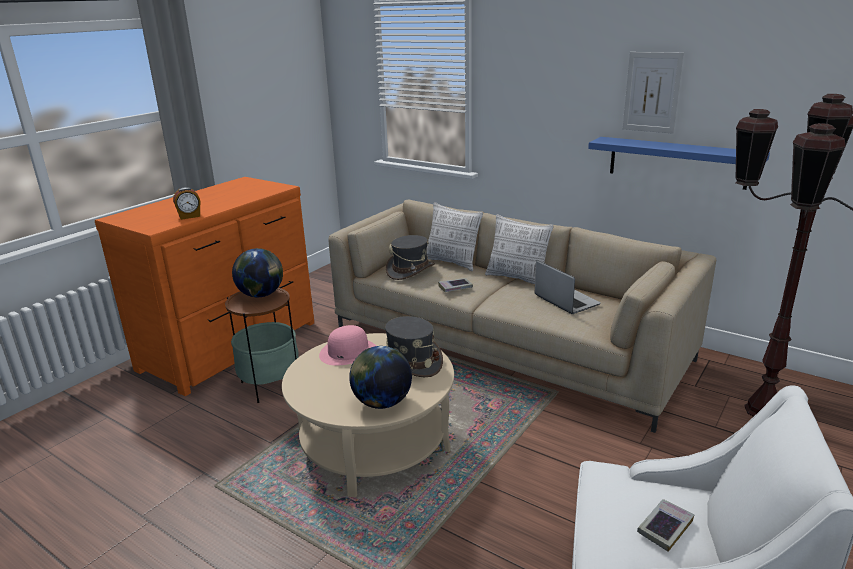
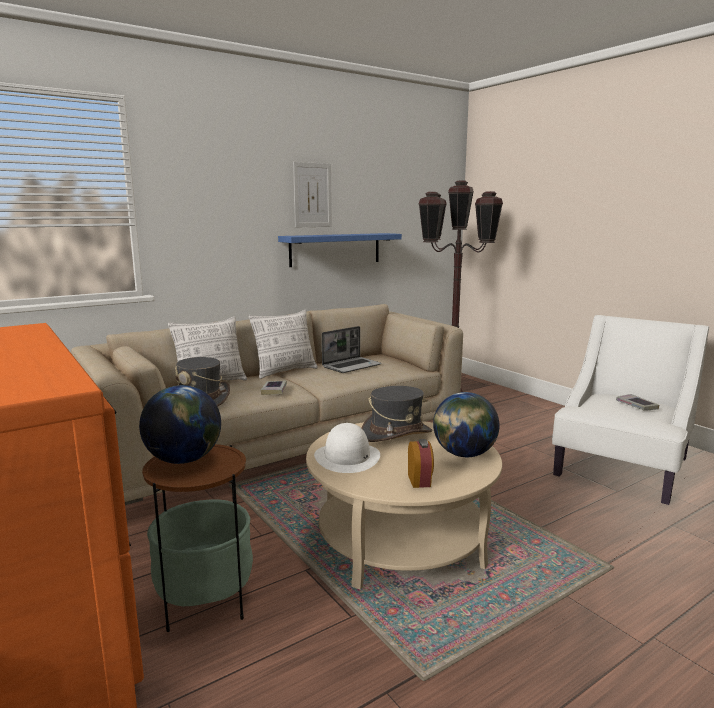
camera: 70 degrees left, 10 degrees down
alarm clock [173,187,200,220] -> alarm clock moved to [408,439,434,488]
pink hat [319,325,376,365] -> white hat [314,423,380,473]
laptop [535,260,601,314] -> laptop turned 150 degrees clockwise [322,326,382,373]

